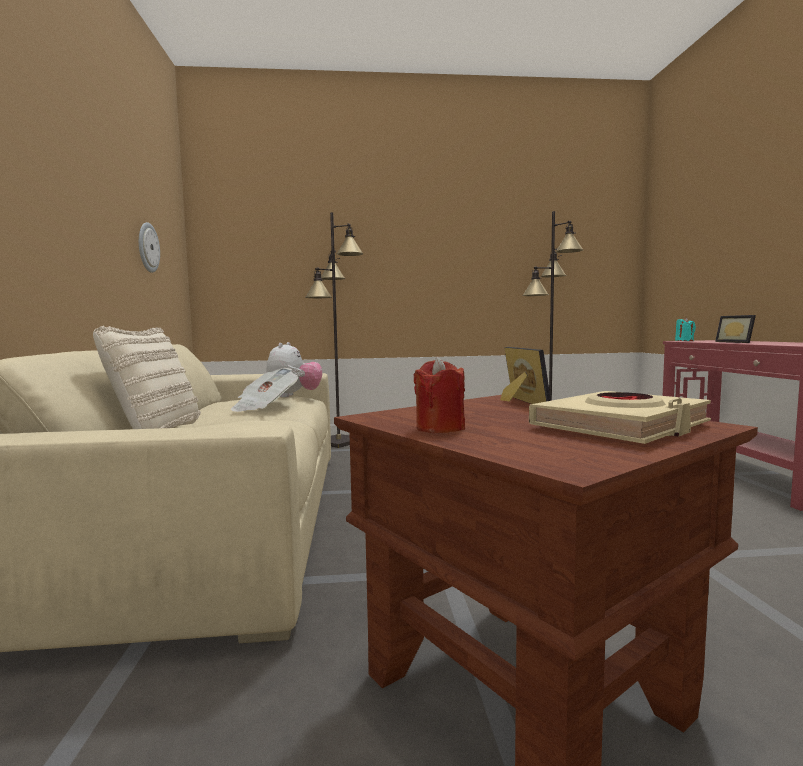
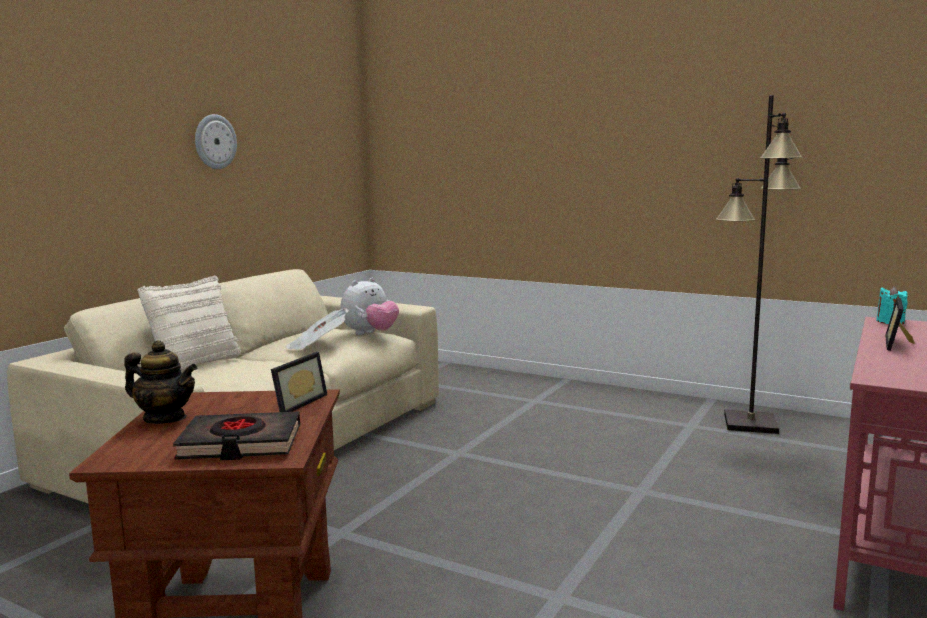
camera: 35 degrees right, 5 degrees up
wall clock [139,222,160,273] -> wall clock moved to [195,114,237,169]
black floor lamp [305,212,363,448] -> none
red candle [414,356,465,433] -> teapot [124,340,197,424]
beige book [529,391,711,444] -> black book [173,412,300,460]

